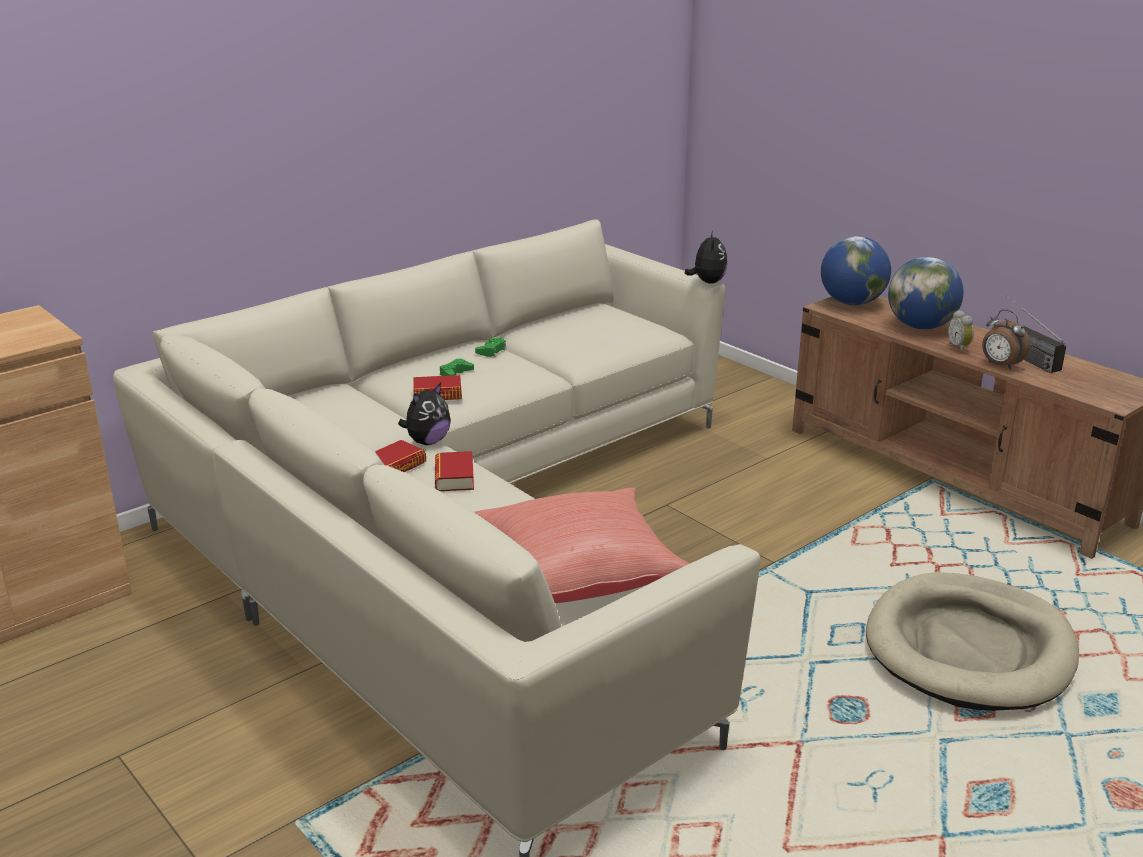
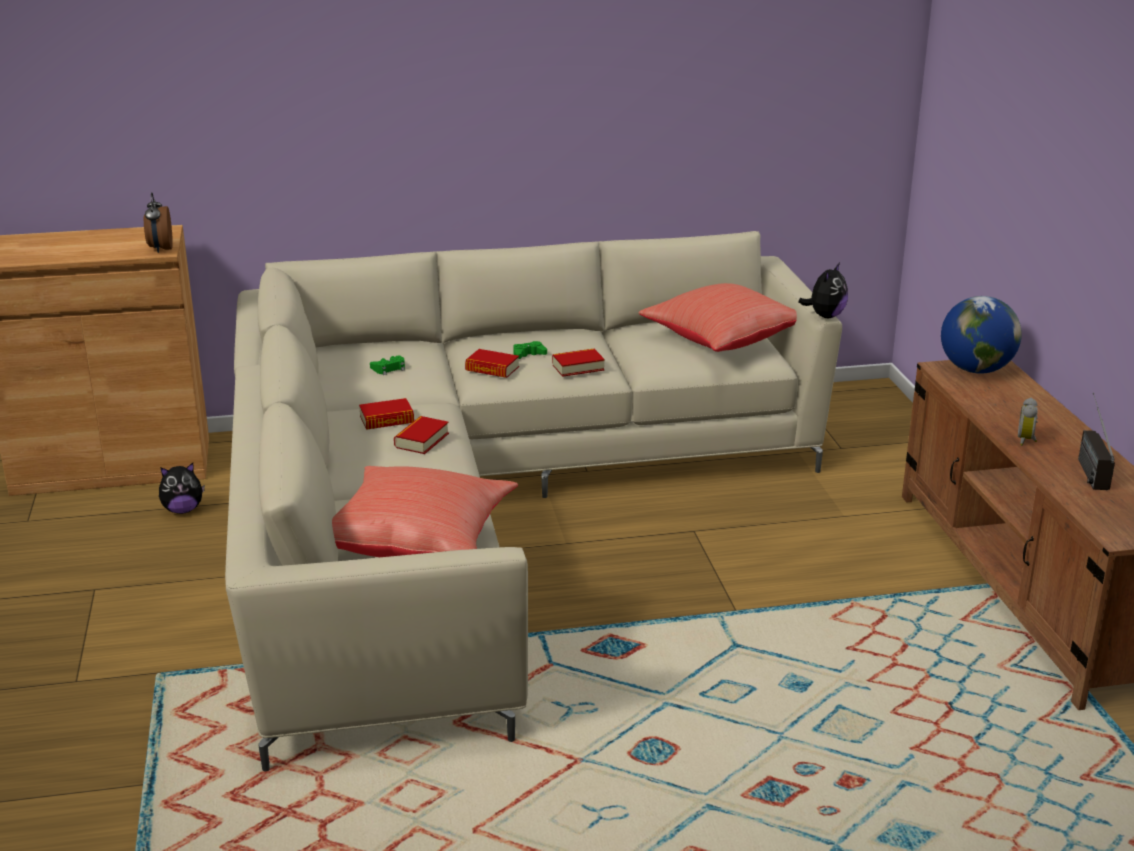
camera: 30 degrees right, 0 degrees up
plush toy [398,383,451,445] -> plush toy moved to [159,463,205,514]
green game controller [475,338,506,357] -> green game controller moved to [370,355,405,375]
beige dog bed [866,572,1079,711] -> none
globe [888,257,964,330] -> none
alarm clock [982,309,1030,369] -> alarm clock moved to [144,192,173,253]
none -> book [552,349,605,377]
none -> red pillow [639,283,797,352]

